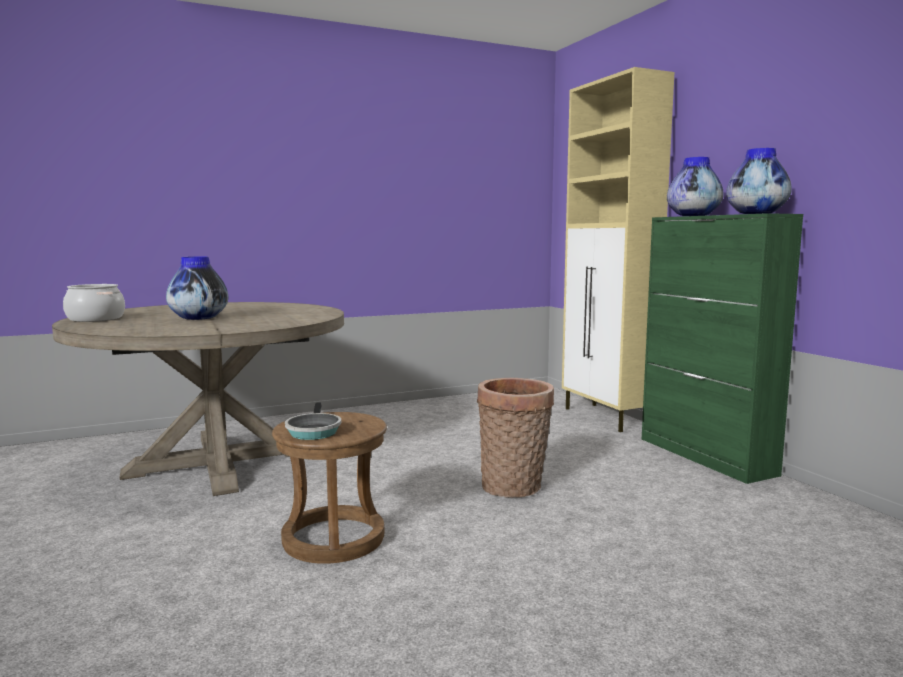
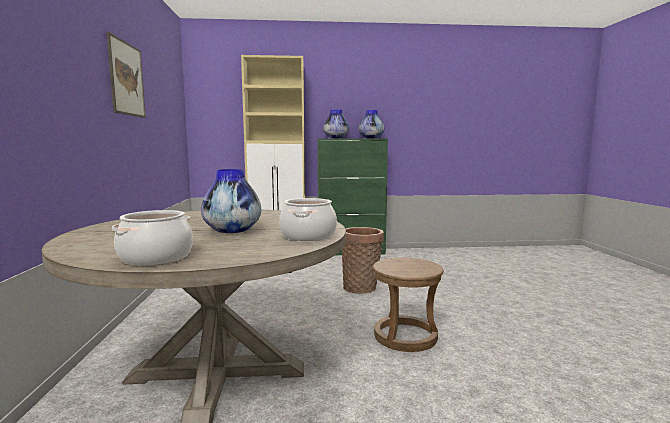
camera: 70 degrees left, 0 degrees up
frying pan [285,402,341,440] -> none
none -> picture [106,32,146,118]
none -> cooking pot [279,198,337,241]

